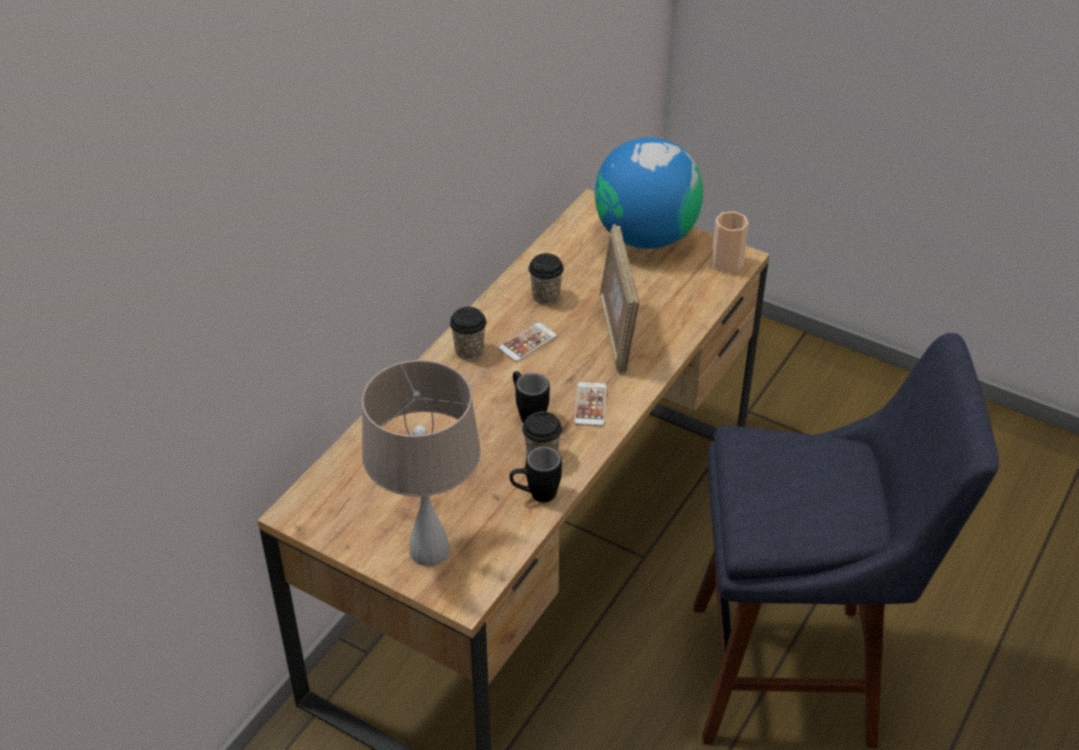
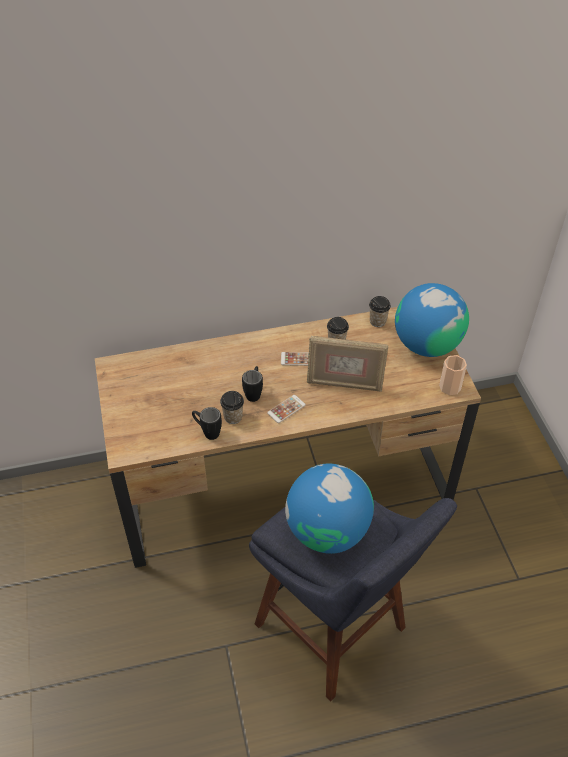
camera: 45 degrees right, 5 degrees up
beige table lamp [362,360,481,566] -> none
cup [450,307,486,360] -> cup moved to [369,296,391,327]
picture frame [600,224,639,375] -> picture frame turned 120 degrees counterclockwise [307,336,388,392]
none -> globe [285,464,374,554]

